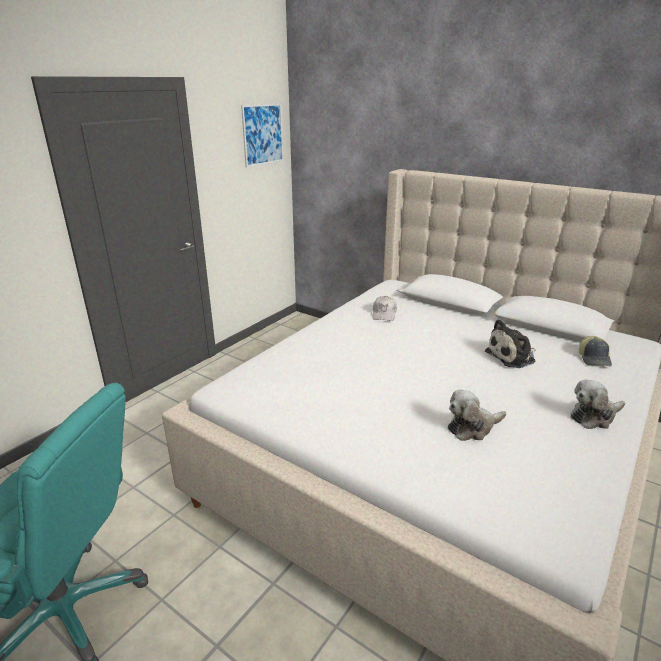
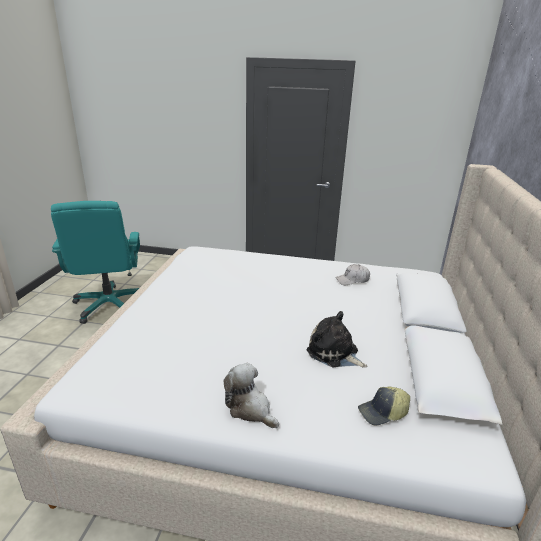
camera: 65 degrees right, 0 degrees up
picture [241,103,284,168] -> none
plush toy [448,389,506,441] -> none

